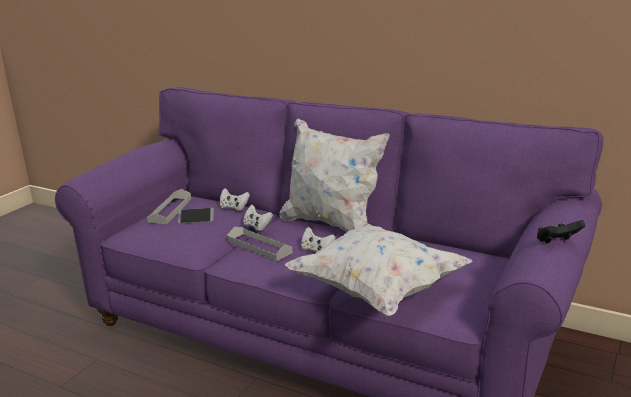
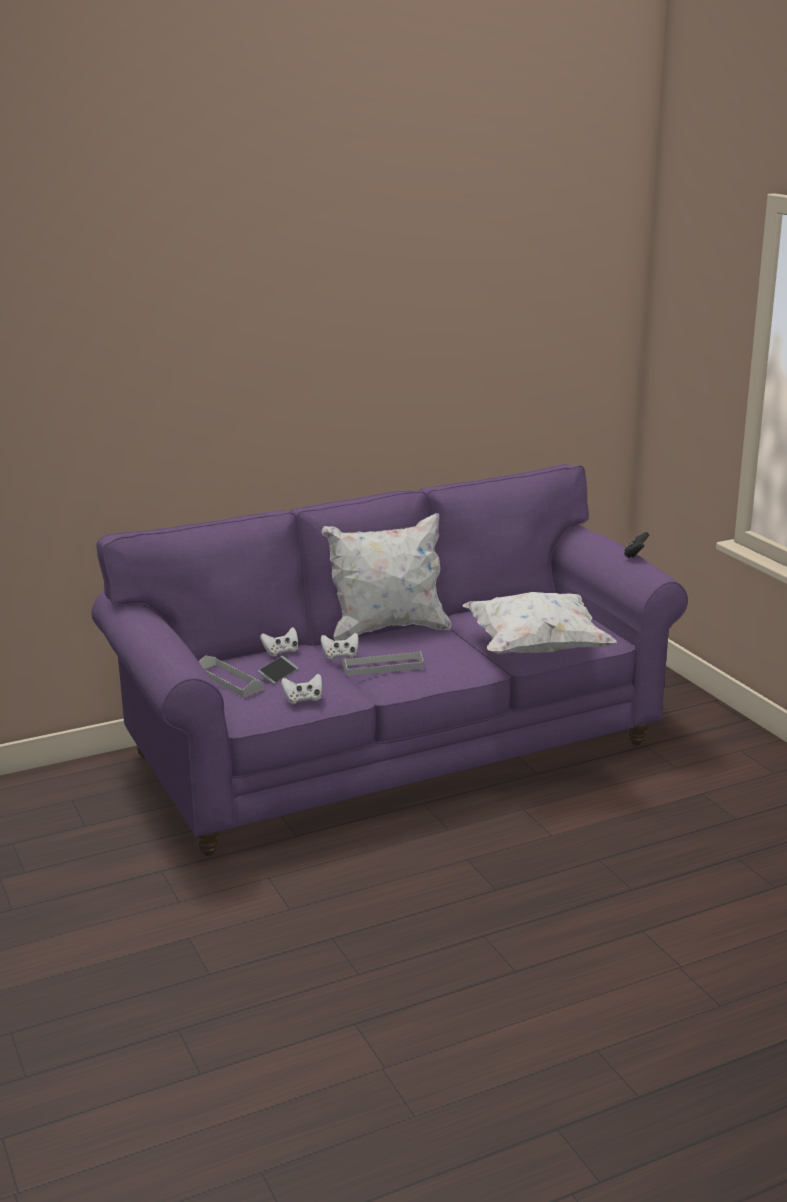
camera: 55 degrees left, 0 degrees up
white game controller [301,227,336,252] -> white game controller moved to [281,674,322,704]

